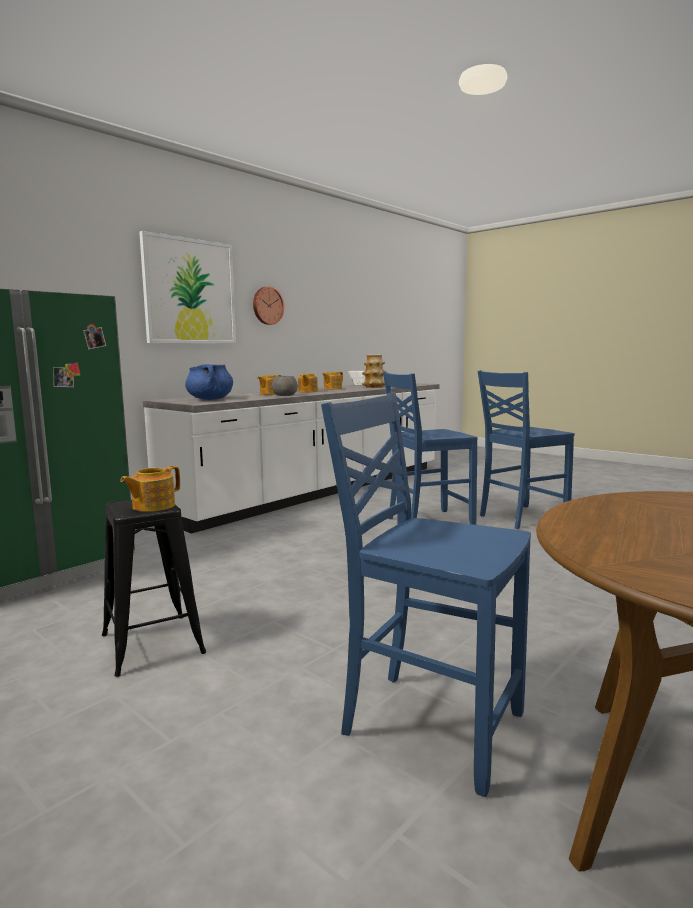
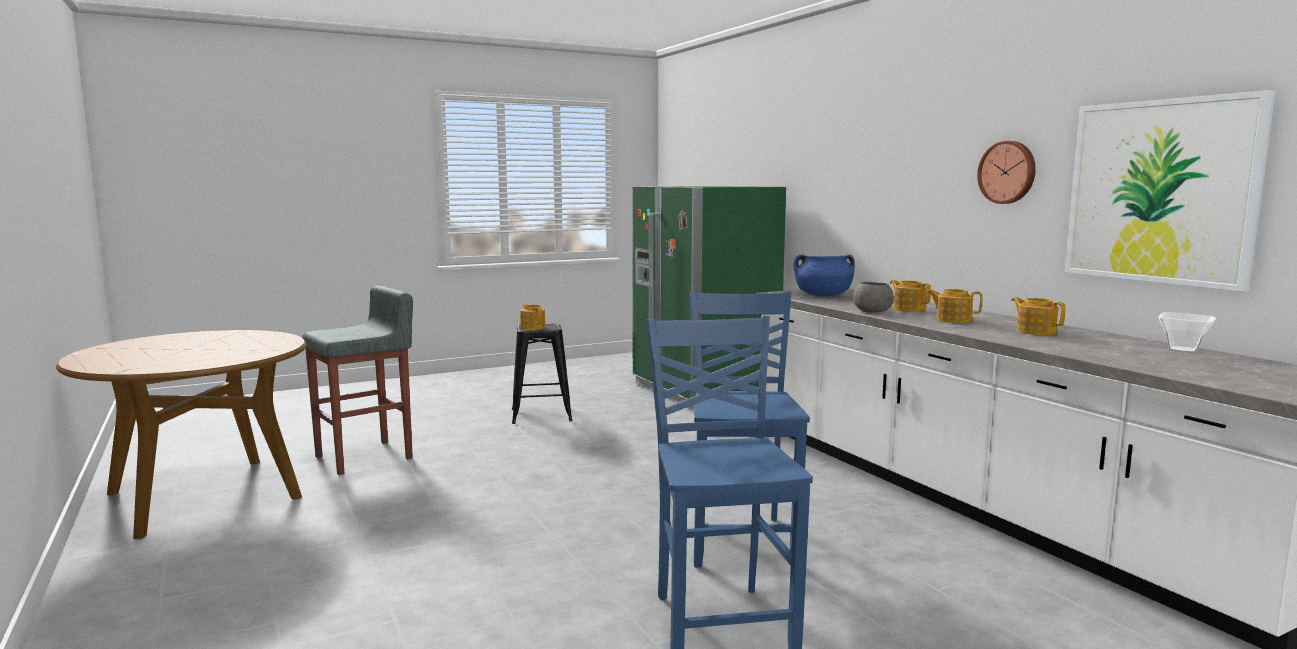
camera: 110 degrees right, 0 degrees up
picture [139,231,236,343] -> picture moved to [1065,90,1275,292]
blue chair [321,392,531,797] -> grey stool [302,286,413,475]
vase [362,354,386,388] -> none

